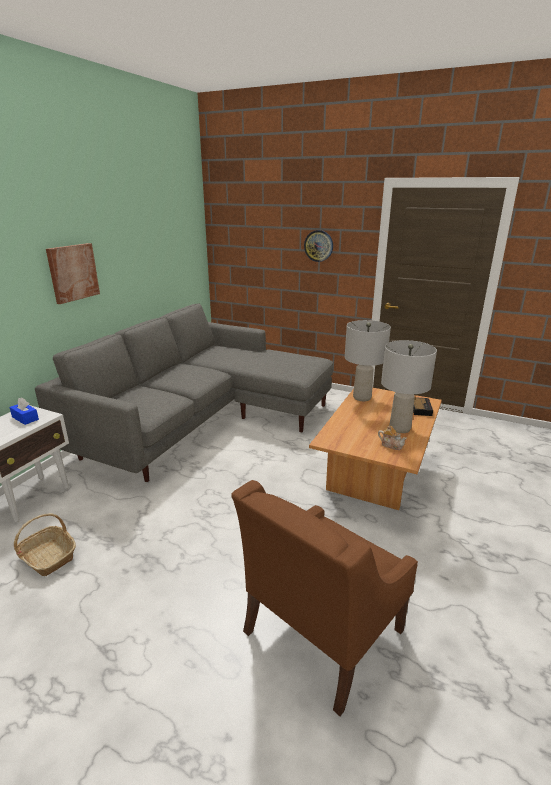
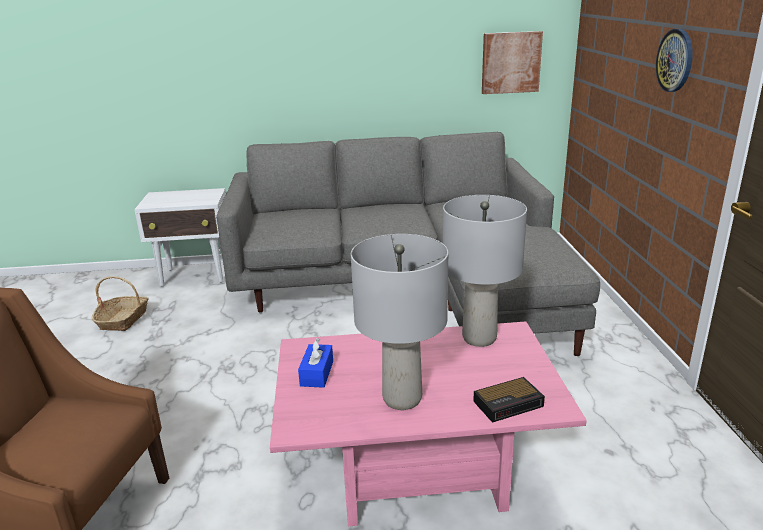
camera: 60 degrees right, 0 degrees up
blue tissue box [9,398,39,425] -> blue tissue box moved to [298,338,333,388]
picture [46,243,100,304] -> picture moved to [482,31,543,94]
brown coffee table [309,388,442,510] -> pink coffee table [270,322,587,526]
teapot [378,425,407,450] -> none

